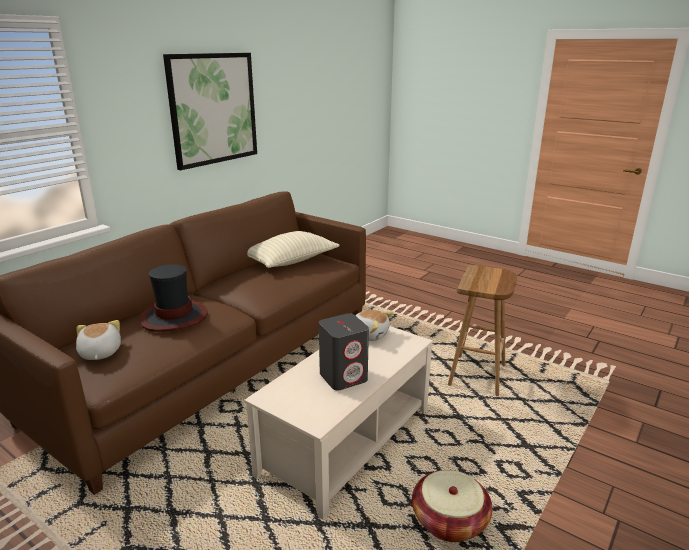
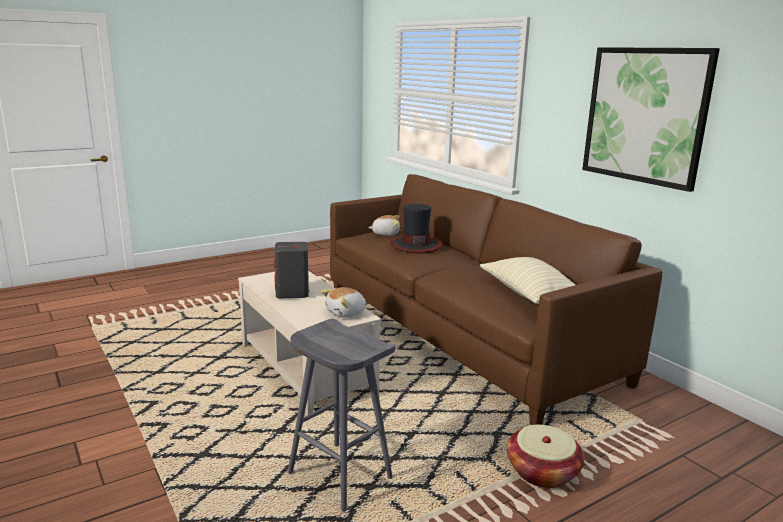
camera: 110 degrees right, 5 degrees down
basket [412,470,492,542] -> basket moved to [507,425,585,488]
brown stool [448,265,517,396] -> grey stool [288,319,396,512]

